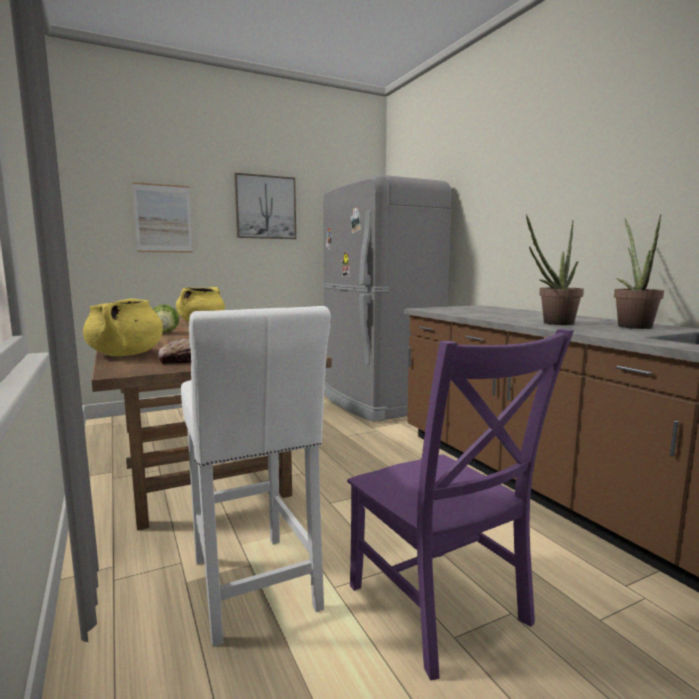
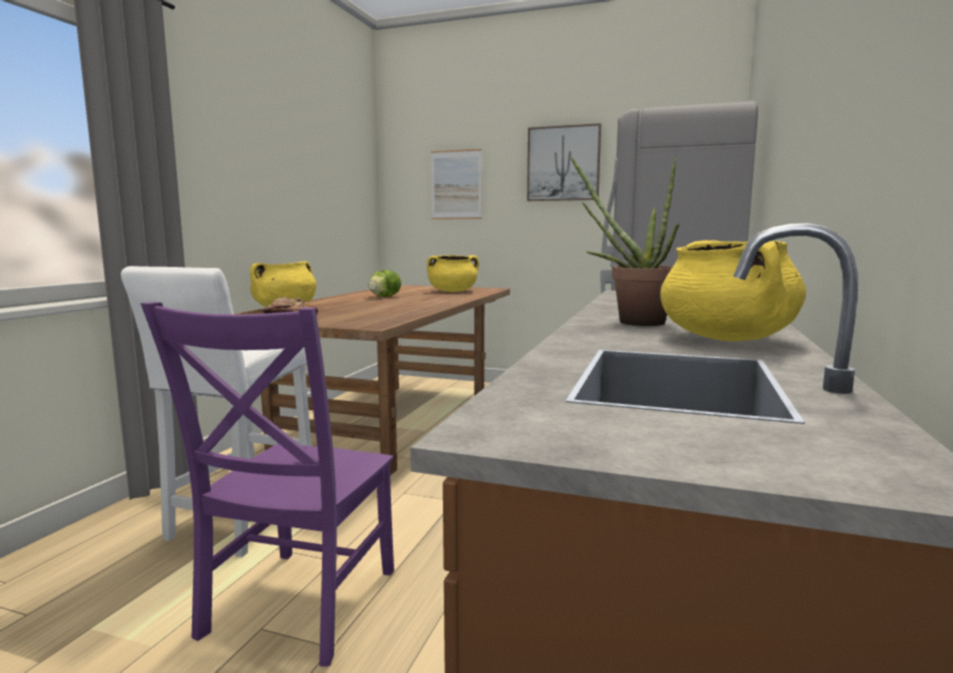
camera: 45 degrees right, 0 degrees up
potted plant [614,214,664,329] -> yellow cooking pot [660,240,806,341]

